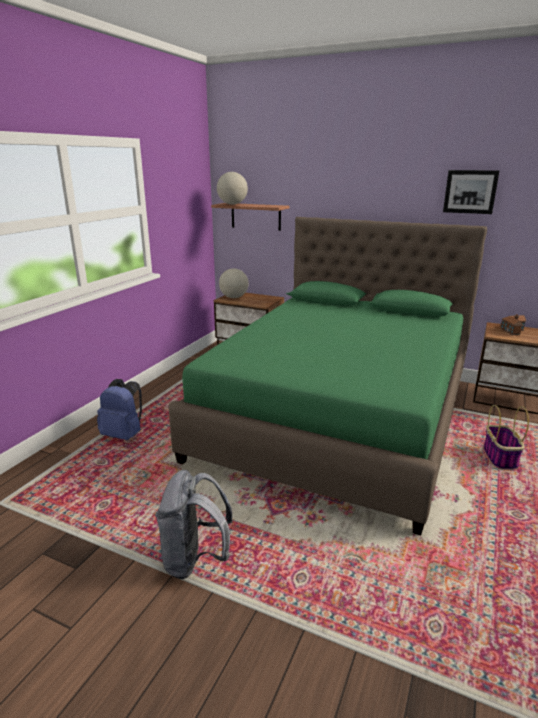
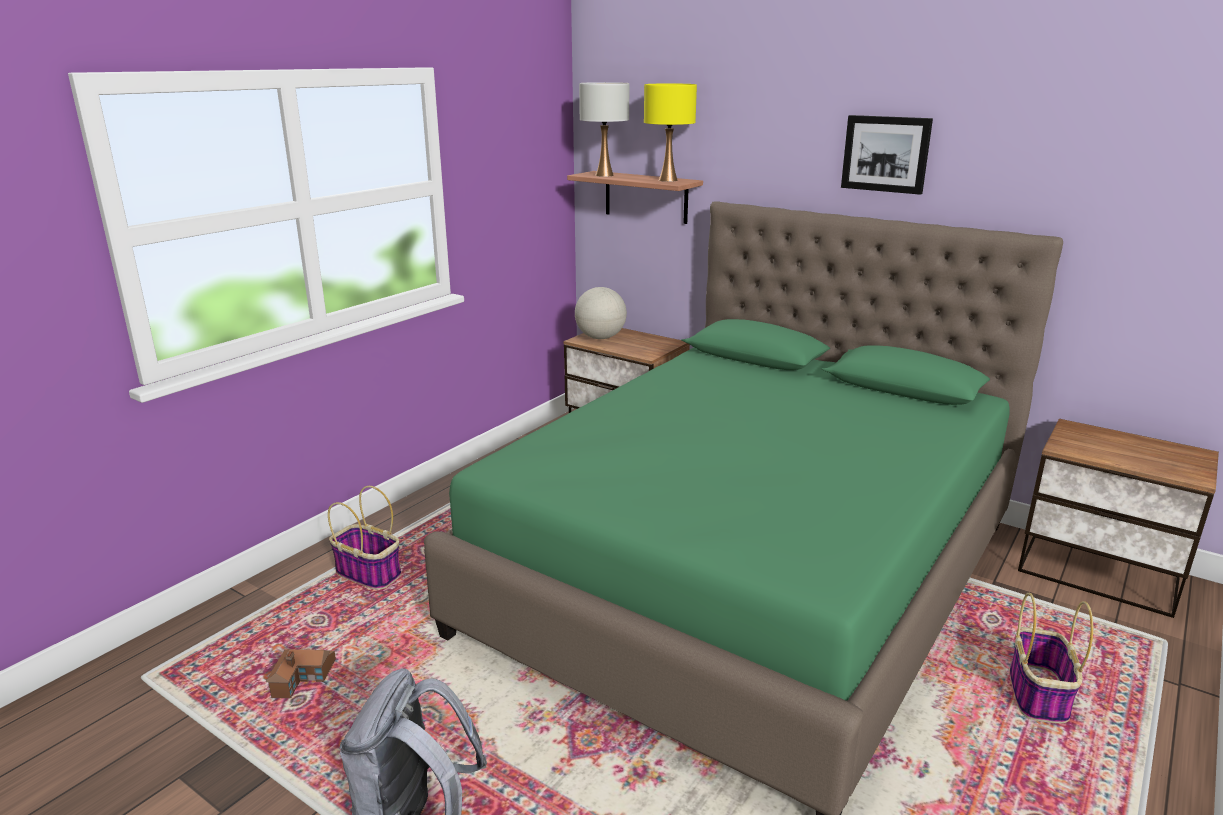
camera: 10 degrees right, 0 degrees up
blue backpack [97,379,142,440] -> basket [328,486,401,590]
globe [217,172,248,205] -> white table lamp [579,82,629,177]
picture [443,170,499,214] -> picture moved to [841,115,933,195]
toy house [501,314,526,335] -> toy house moved to [266,649,336,698]
none -> yellow table lamp [644,84,697,182]

